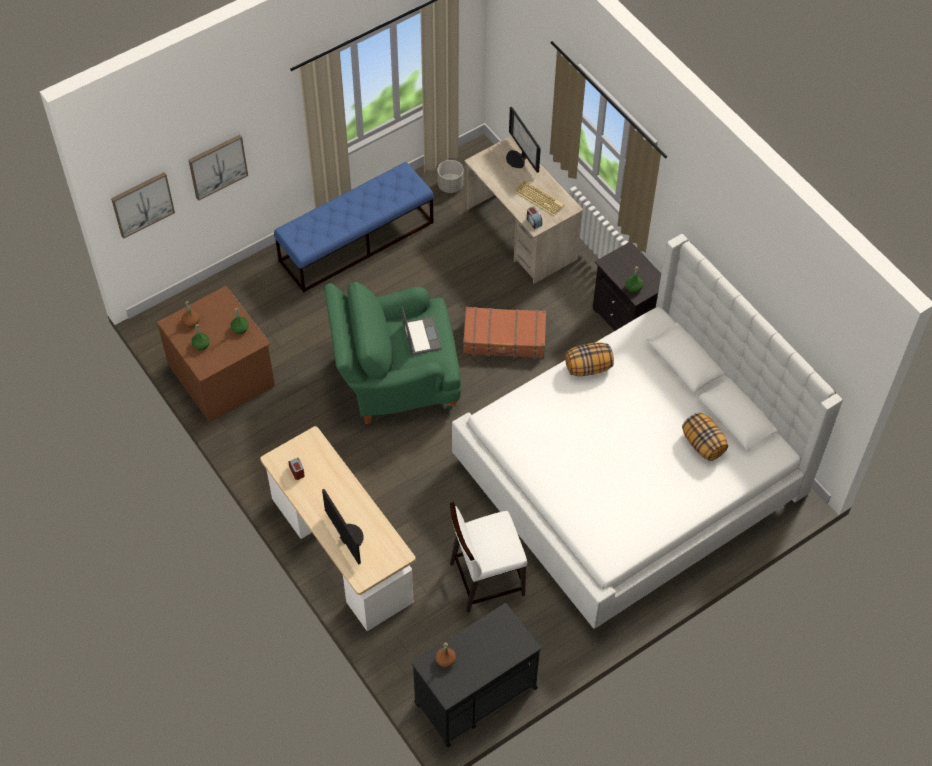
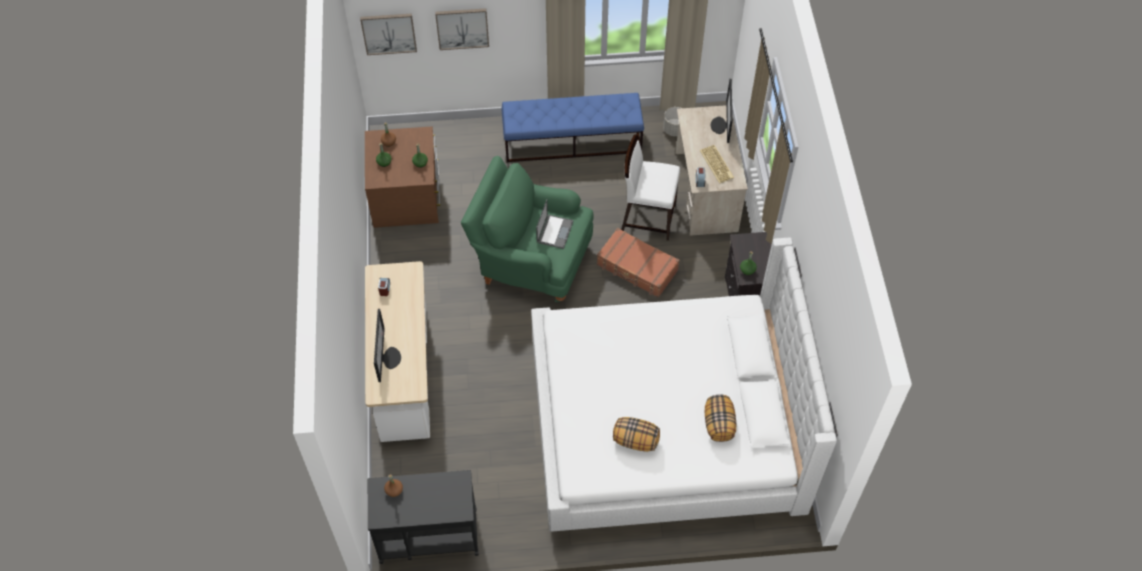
camera: 30 degrees right, 0 degrees up
white chair [450,502,527,612] -> white chair moved to [621,134,680,241]
pillow [565,342,614,376] -> pillow moved to [613,417,660,452]

